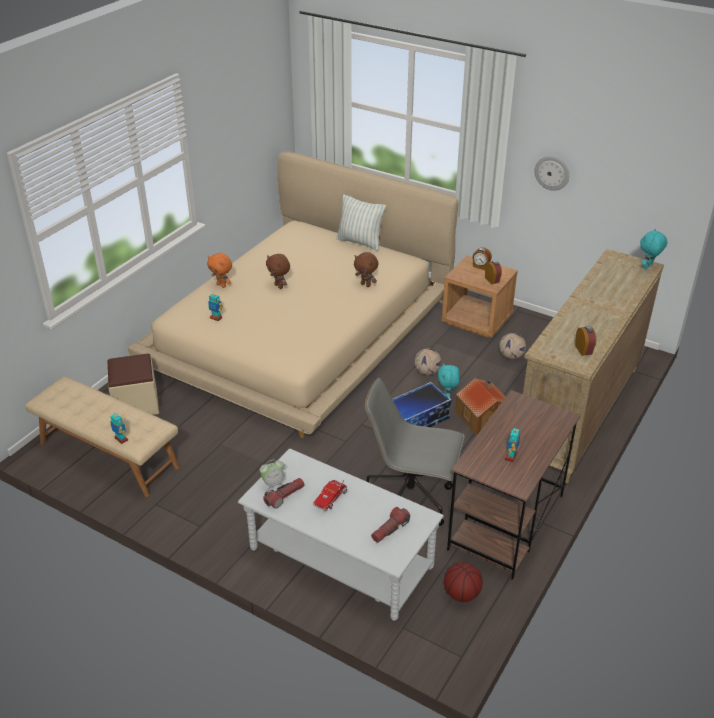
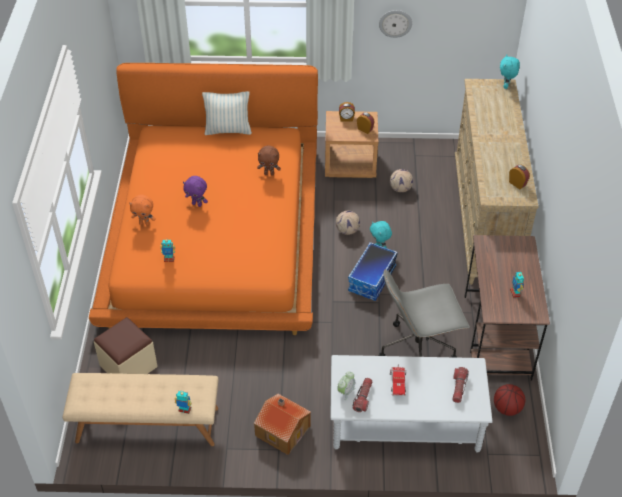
camera: 30 degrees left, 10 degrees up
beige bed [127,152,458,438] -> orange bed [89,63,318,335]
brown plush toy [266,254,290,289] -> purple plush toy [183,176,208,207]
toy house [456,378,505,436] -> toy house moved to [254,394,311,455]

